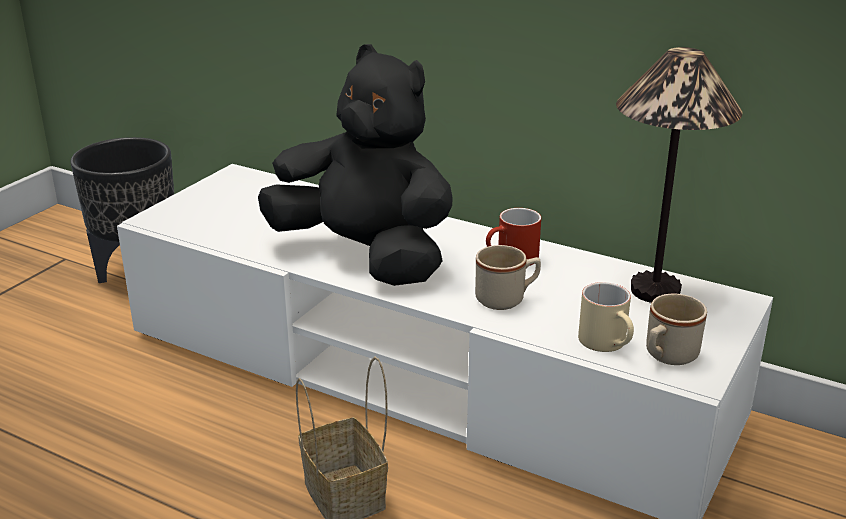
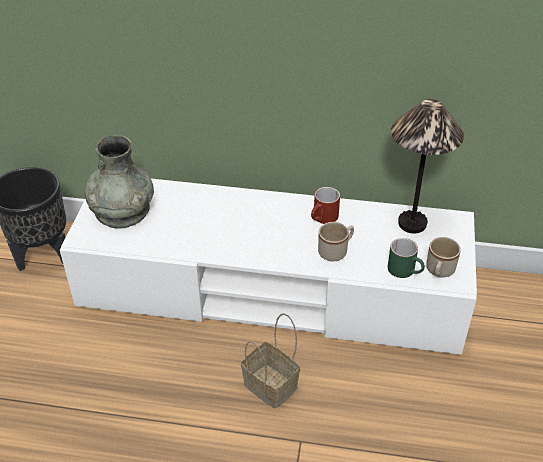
camera: 20 degrees left, 15 degrees up
black plush toy [258,44,453,286] -> none
beige mug [578,282,634,352] -> green mug [388,238,425,278]
none -> grey vase [85,135,154,229]

